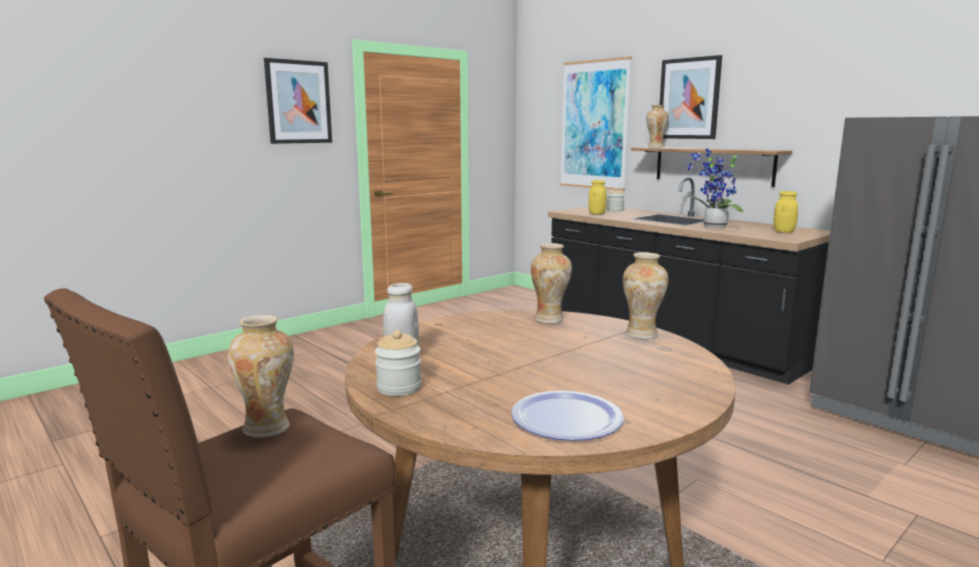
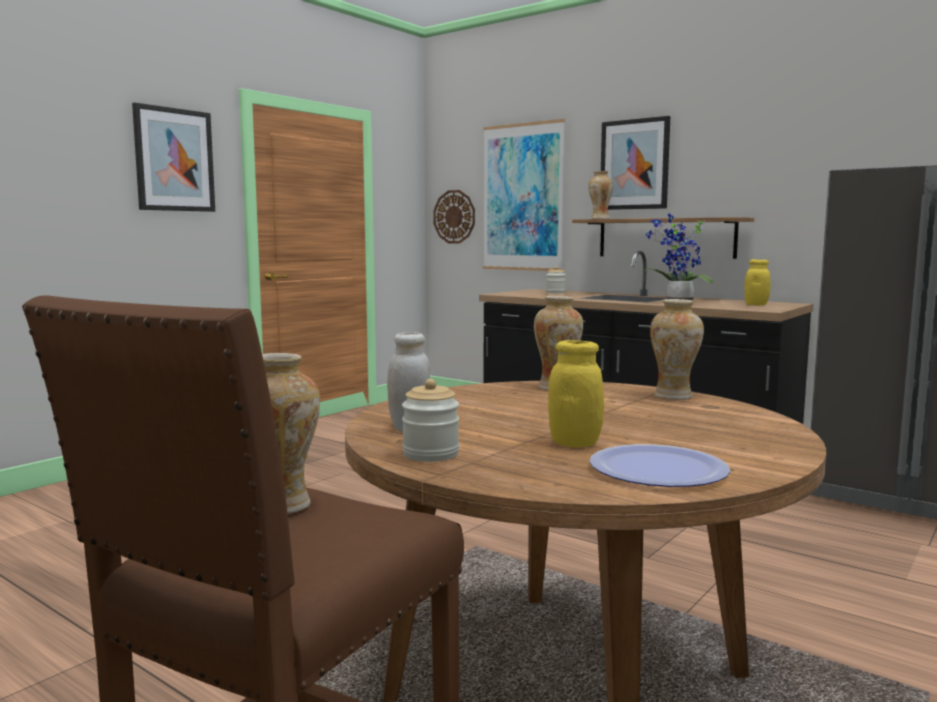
camera: 10 degrees left, 5 degrees down
yellow jar [588,180,607,215] -> yellow jar moved to [548,340,604,448]
none -> wall clock [434,190,475,244]

